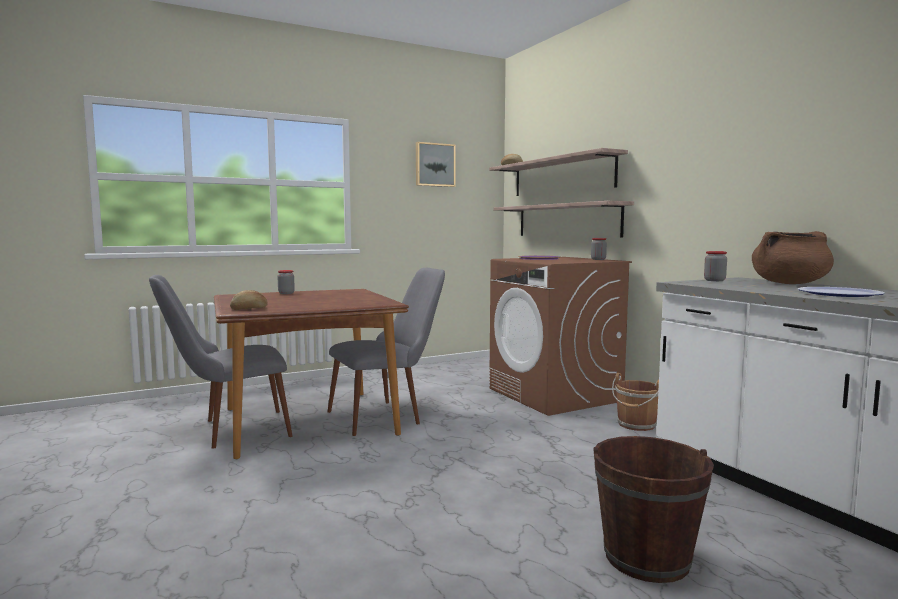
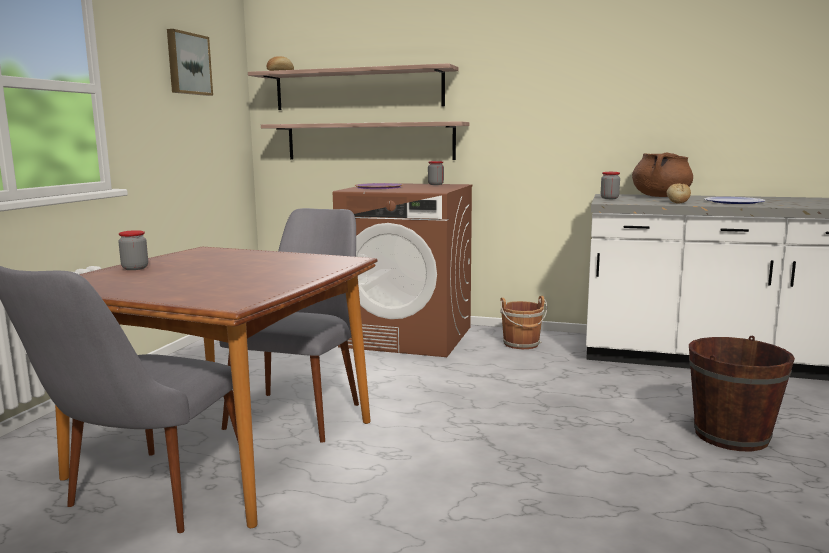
camera: 45 degrees left, 5 degrees up
bread [230,290,268,310] -> bread moved to [666,183,691,204]

